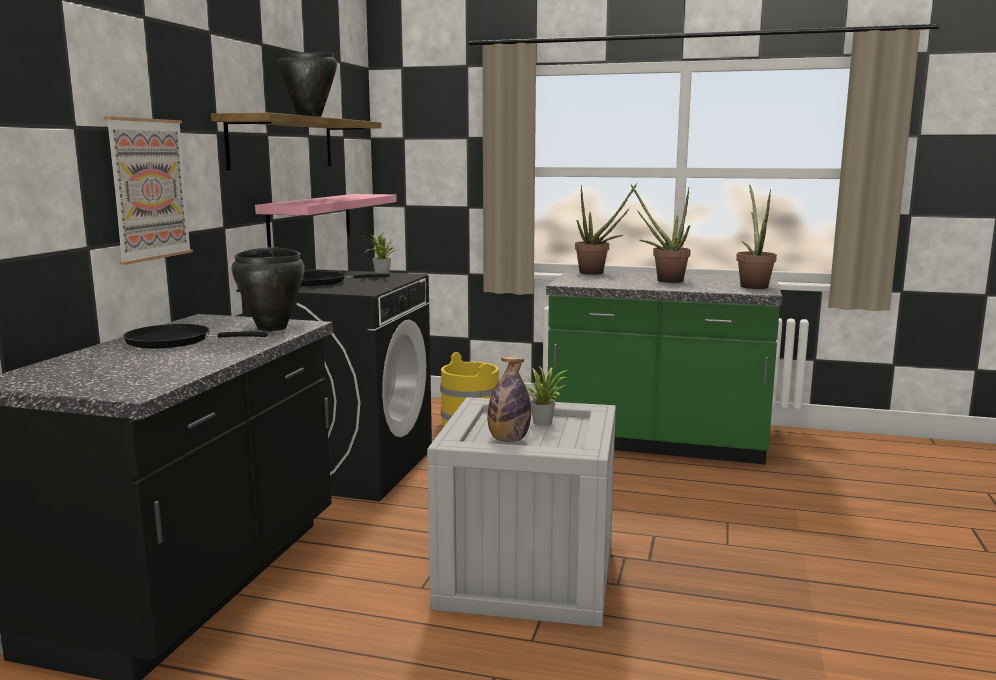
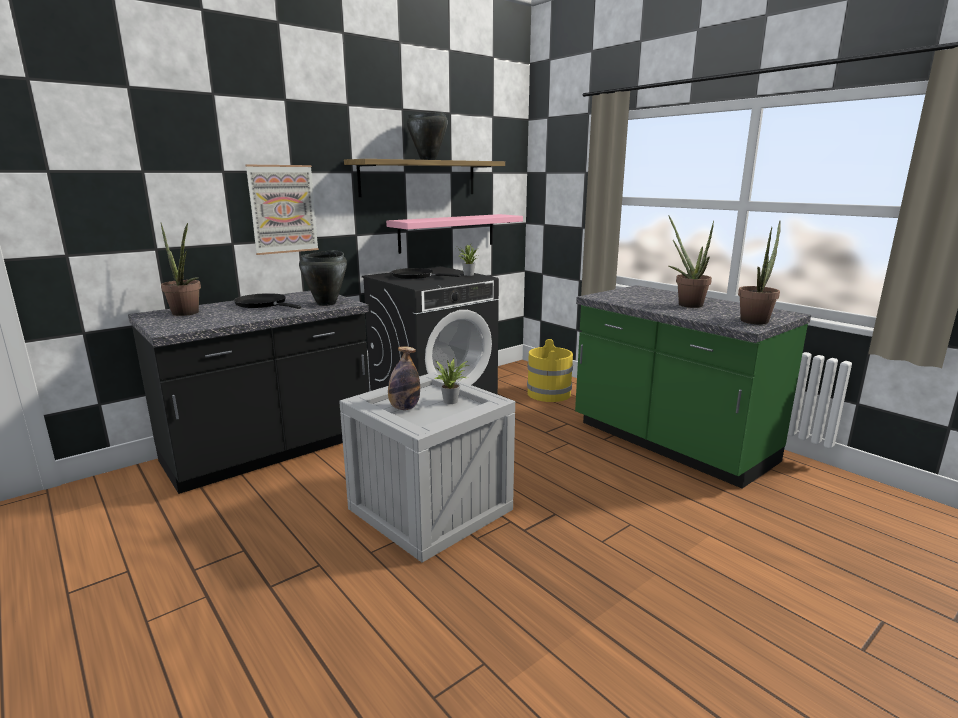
camera: 35 degrees right, 5 degrees up
potted plant [575,183,637,275] -> potted plant moved to [161,223,201,316]

